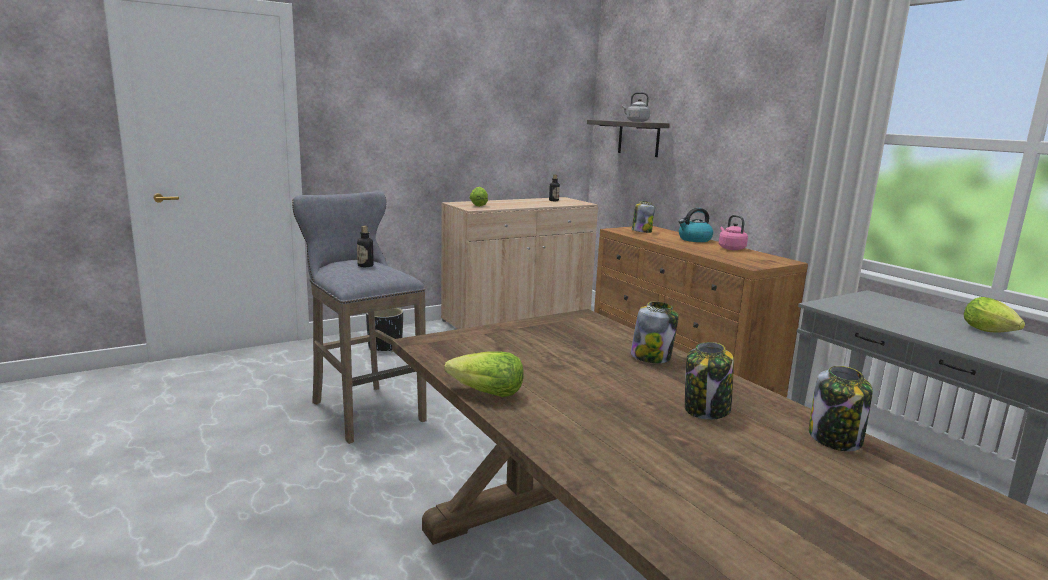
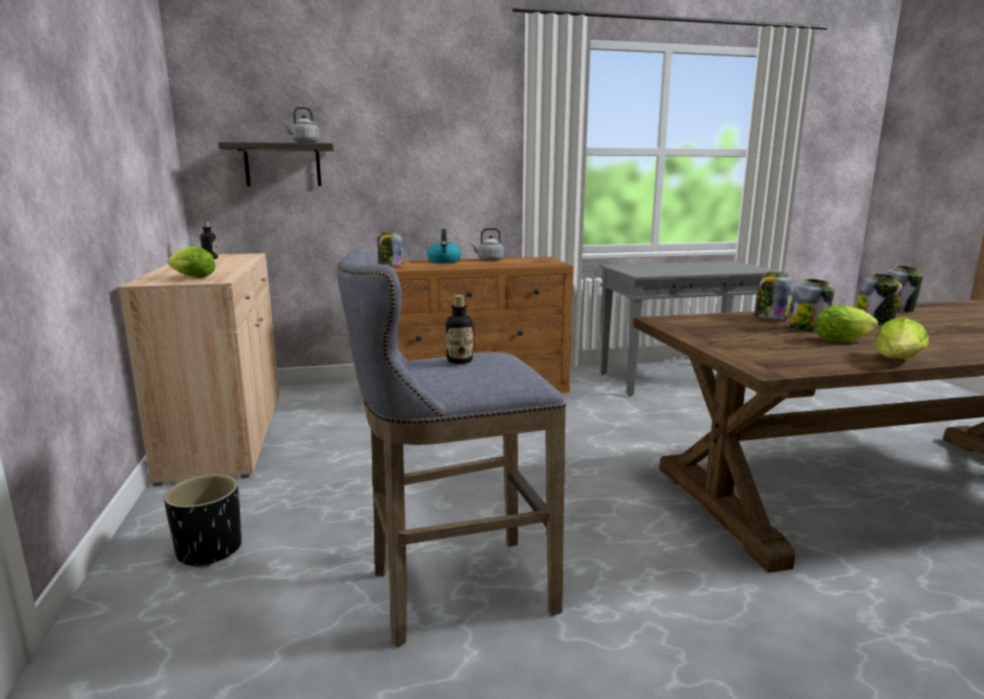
camera: 70 degrees left, 0 degrees up
pink kettle [719,215,748,250] -> grey kettle [471,228,504,261]
lettuce [964,297,1025,332] -> lettuce moved to [815,306,878,342]
none -> jar [786,279,834,332]

